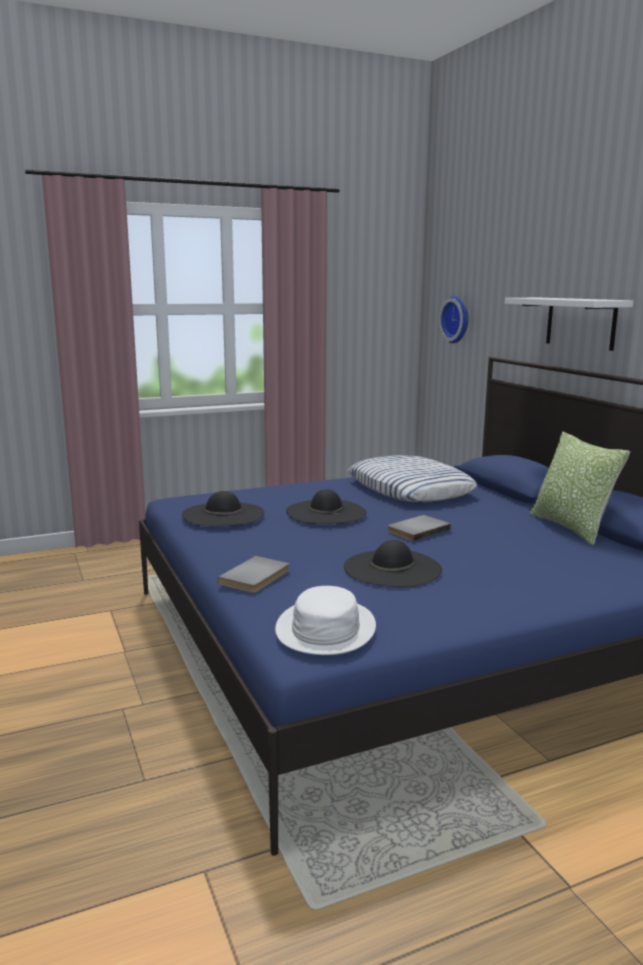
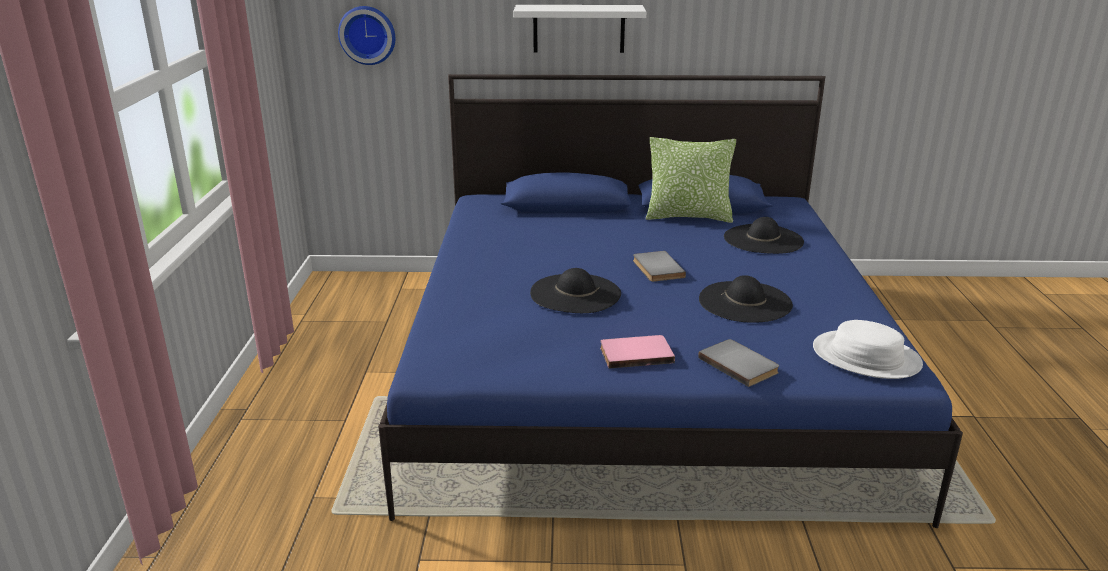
camera: 65 degrees left, 10 degrees up
black hat [182,491,264,526] -> black hat moved to [724,217,804,254]
pillow [349,455,477,502] -> none
none -> pink book [600,335,675,369]

